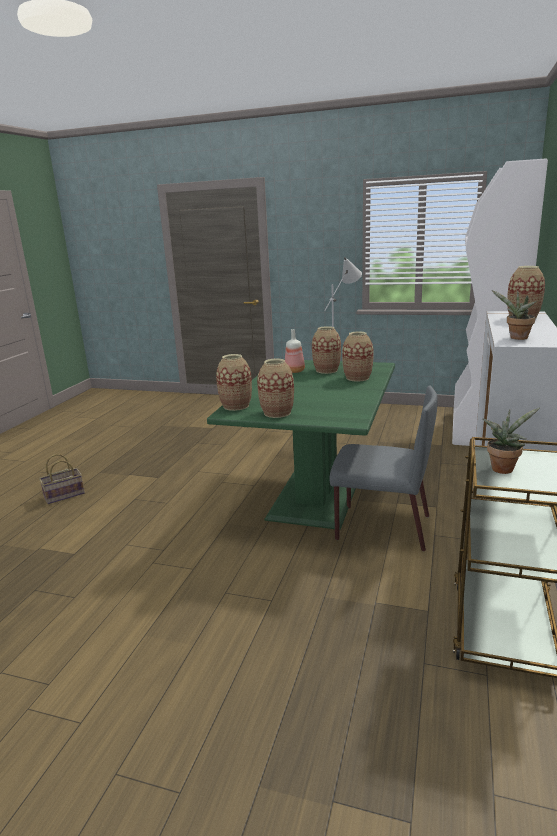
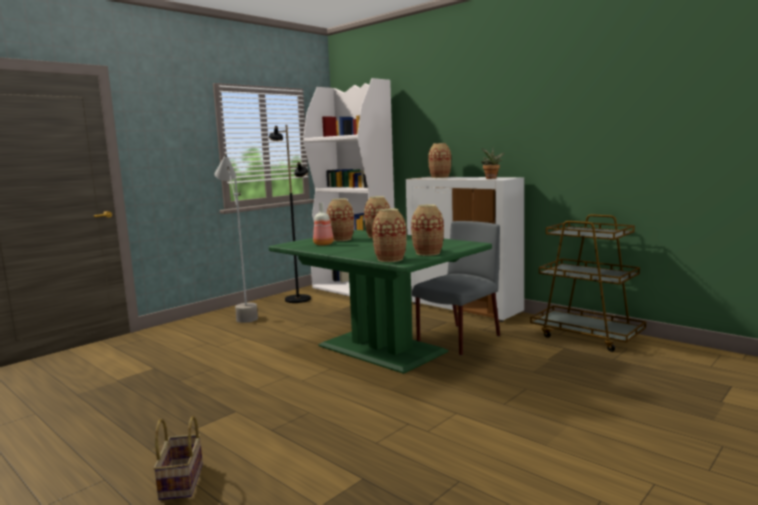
camera: 65 degrees left, 10 degrees down
potted plant [483,408,540,474] -> none
none -> black floor lamp [269,125,311,303]

